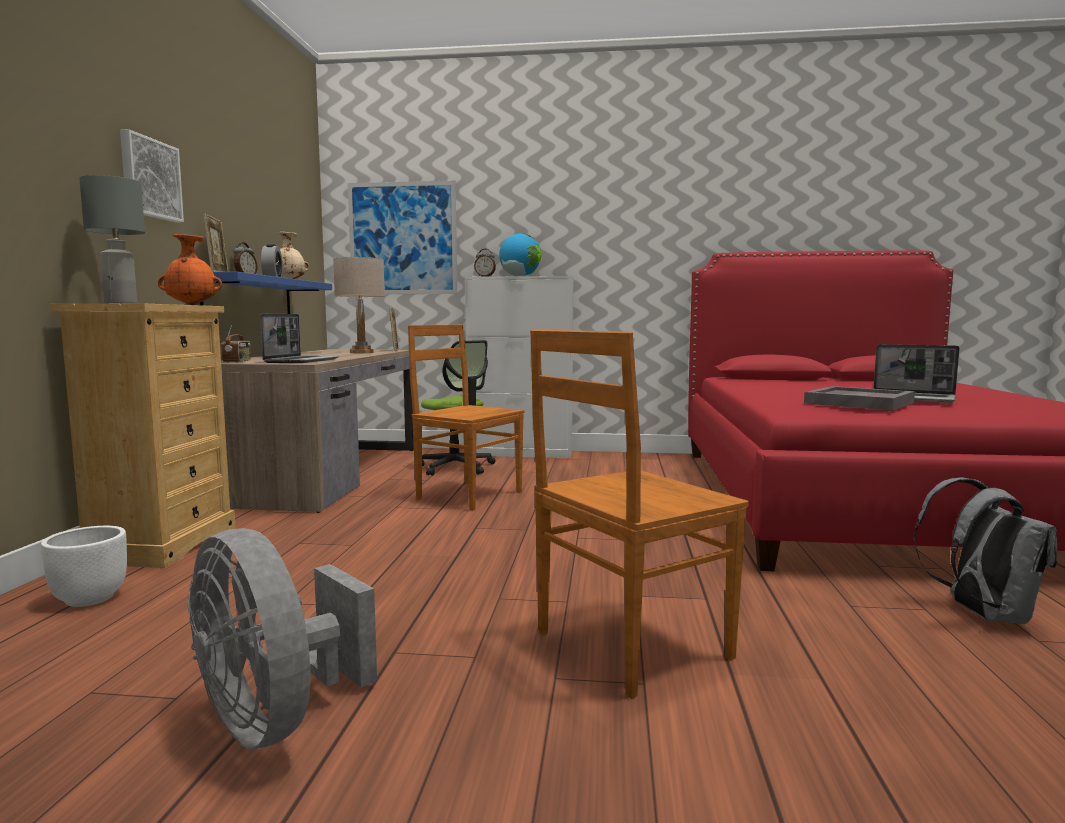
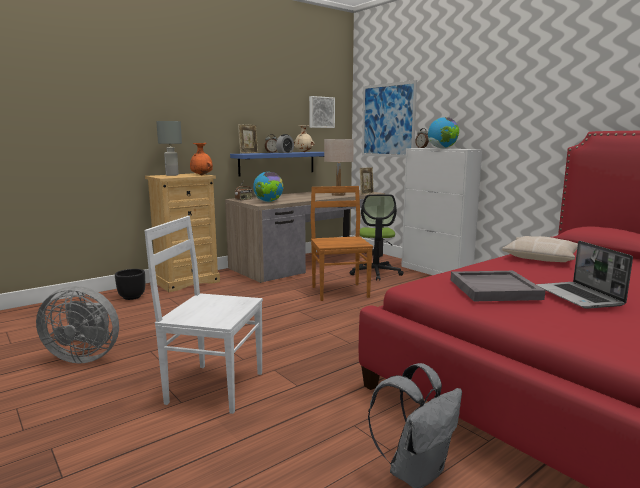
camera: 45 degrees right, 5 degrees up
white planter [41,526,127,607] -> black planter [115,269,145,300]
picture [120,129,184,222] -> picture moved to [309,96,335,128]
grey fan [188,528,377,749] -> grey fan turned 90 degrees counterclockwise [36,286,119,364]
laptop [260,314,339,363] -> globe [253,172,284,202]
brown chair [530,330,749,699] -> white chair [144,216,263,414]
none -> beige pillow [502,236,578,262]

